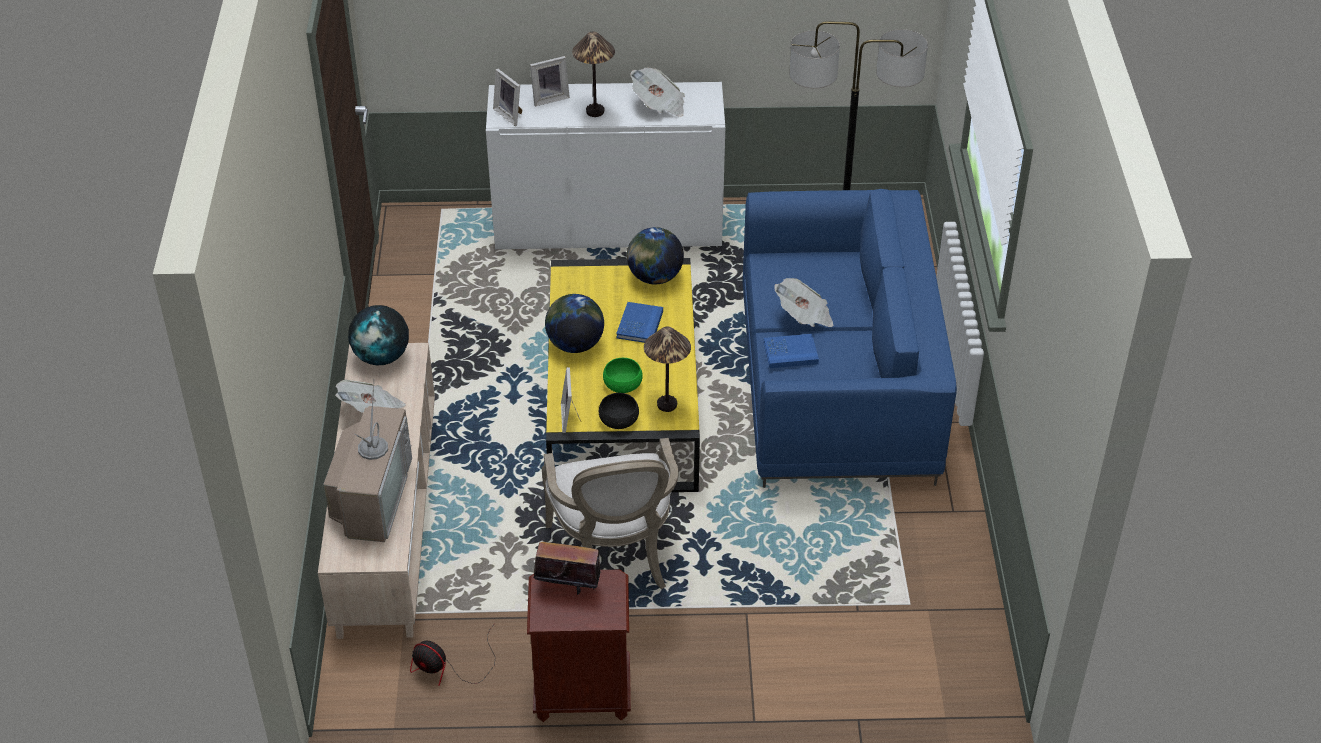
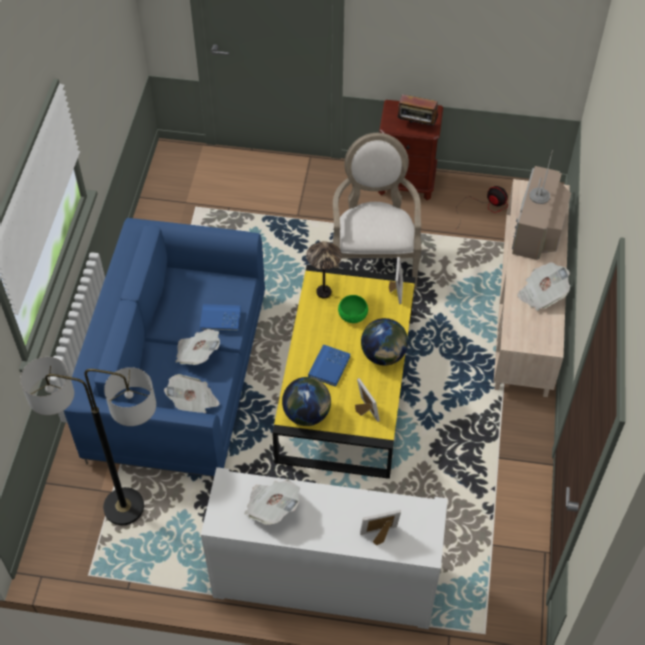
camera: 170 degrees left, 10 degrees up
globe [348,305,409,366] -> none
picture frame [493,69,522,126] -> picture frame moved to [355,378,380,422]
table lamp [572,31,615,117] -> none
black bowl [599,393,639,429] -> none
none -> newspaper [164,374,220,413]

